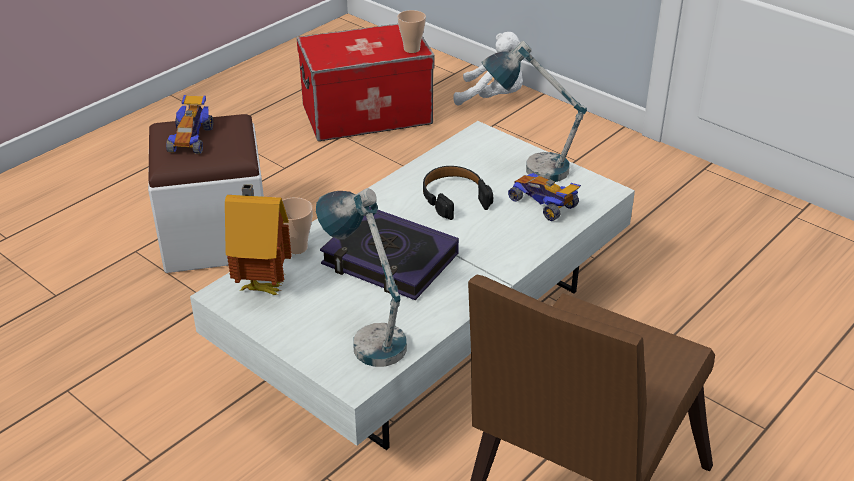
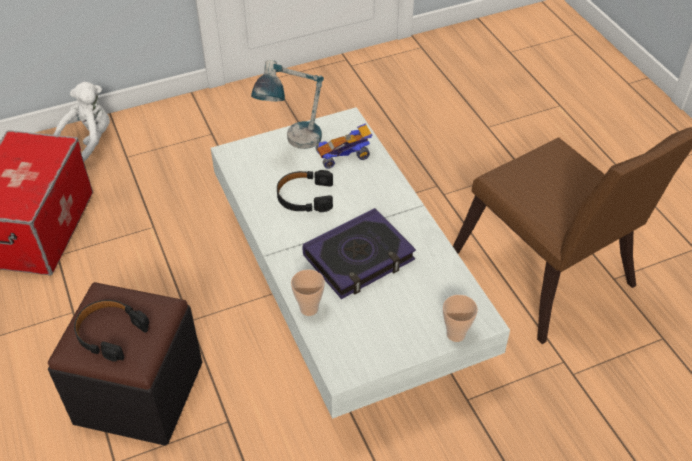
camera: 65 degrees left, 10 degrees up
white ottoman [148,114,264,273] -> black ottoman [47,282,203,446]
toy car [166,95,213,154] -> black headphones [74,300,149,362]
toy house [225,184,292,295] -> none
table lamp [316,188,407,367] -> none
cup [397,10,426,53] -> cup moved to [443,295,478,342]

